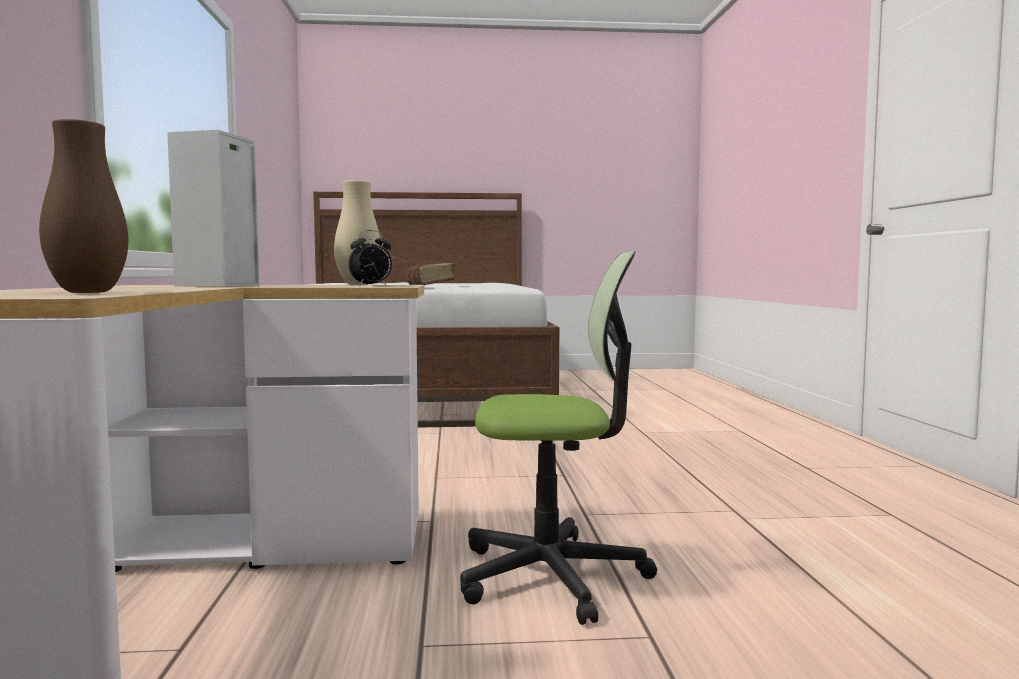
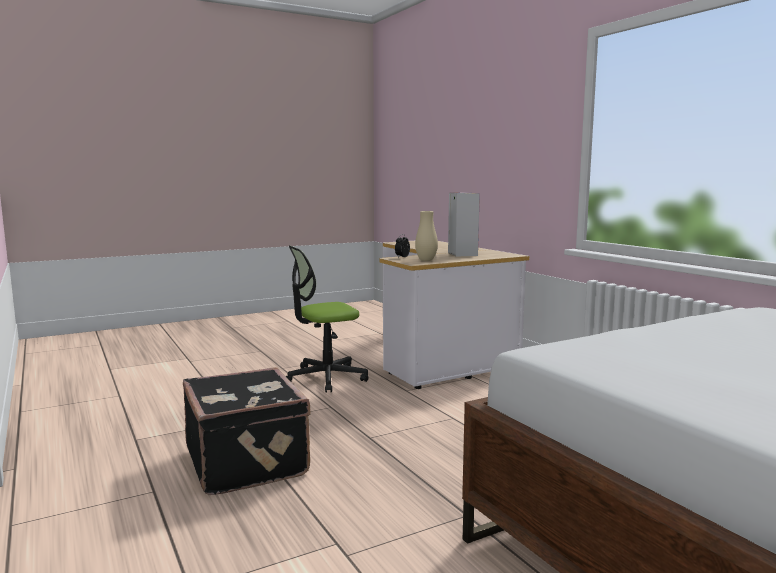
camera: 155 degrees right, 5 degrees up
brown vase [39,119,128,293] -> none
book [407,263,457,285] -> none
none -> black suitcase [183,367,311,495]

